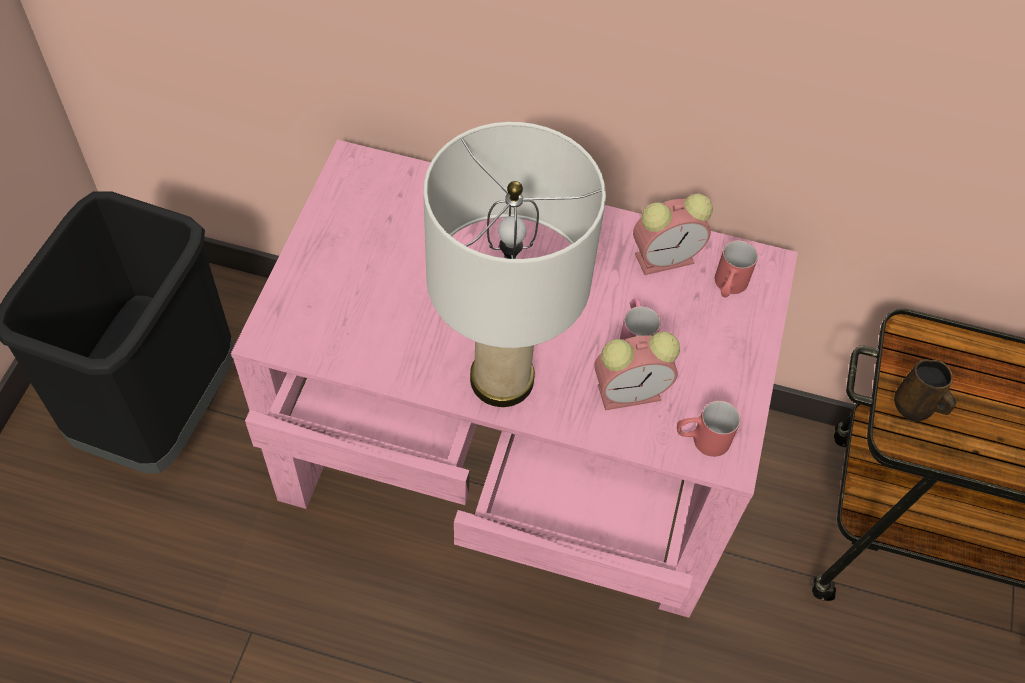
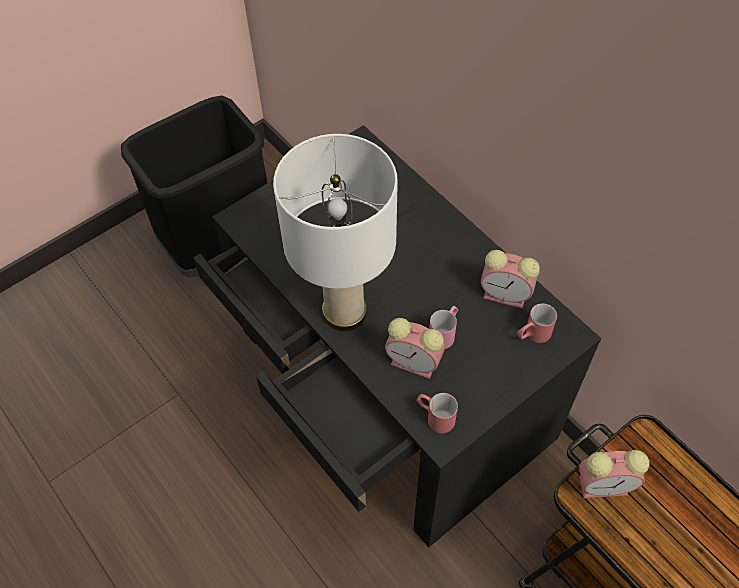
camera: 40 degrees right, 0 degrees up
pink desk [231,140,798,618] -> black desk [193,125,602,548]
brown mug [894,359,956,422] -> alarm clock [579,450,649,498]

